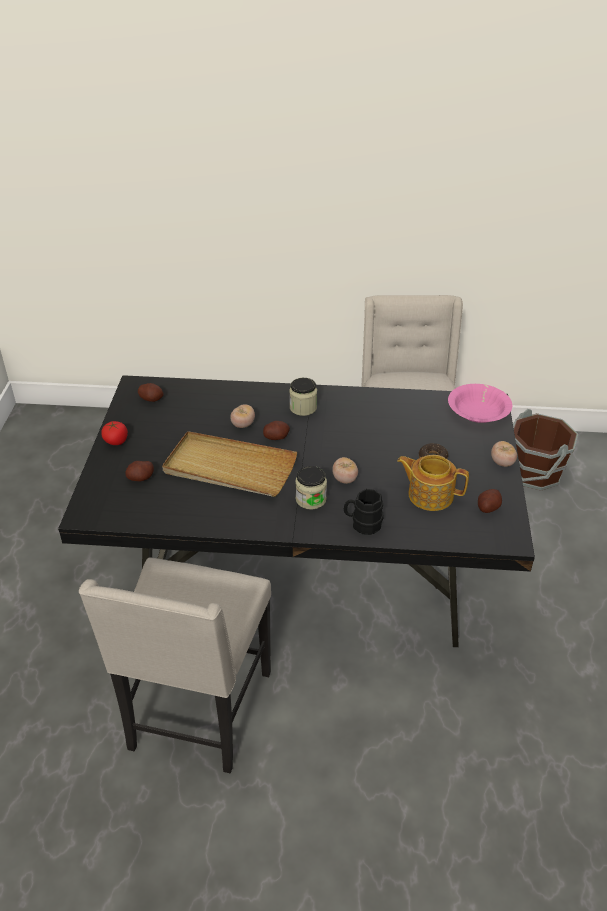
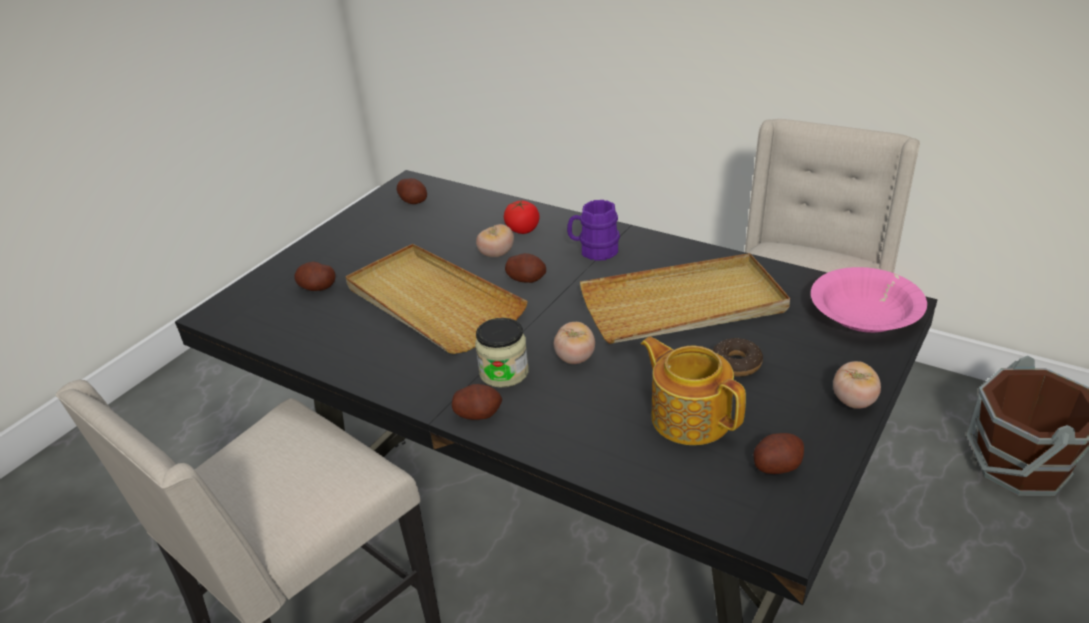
camera: 30 degrees right, 5 degrees down
tomato [101,421,128,445] -> tomato moved to [504,200,540,234]
jar [289,378,317,416] -> purple mug [567,200,620,261]
black mug [344,489,384,535] -> none
none -> potato [452,384,502,420]
none -> beige tray [580,253,790,344]

